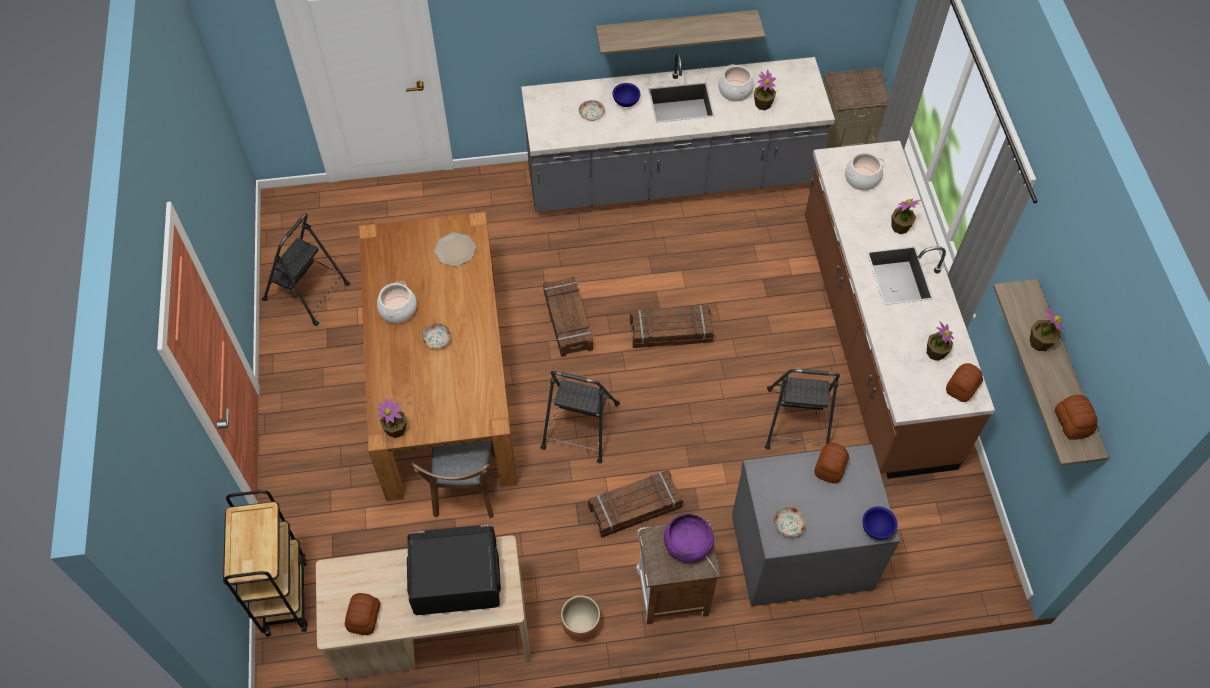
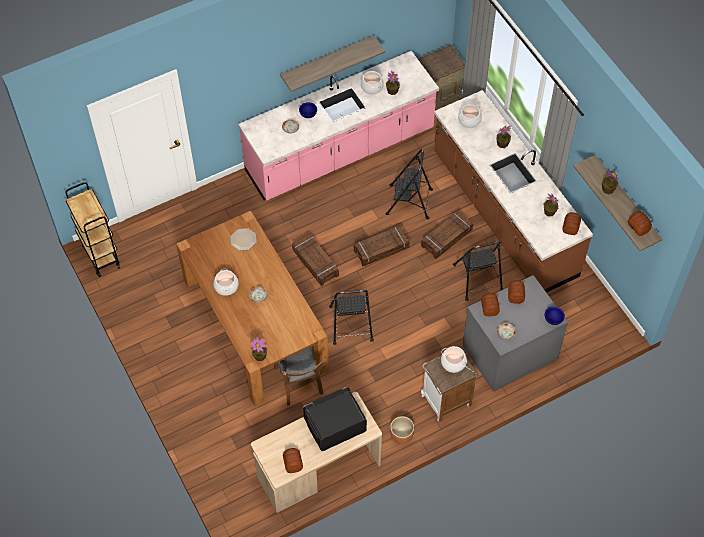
camera: 20 degrees left, 0 degrees up
brown cart [223,490,308,637] -> brown cart moved to [65,182,120,277]
black step ladder [262,213,350,326] -> black step ladder moved to [385,149,433,219]
grey counter [521,53,835,212] -> pink counter [238,51,439,201]
crate [588,470,683,538] -> crate moved to [421,211,473,259]
purple bowl [664,514,714,563] -> cooking pot [441,346,467,373]
none -> bread [481,293,500,316]

